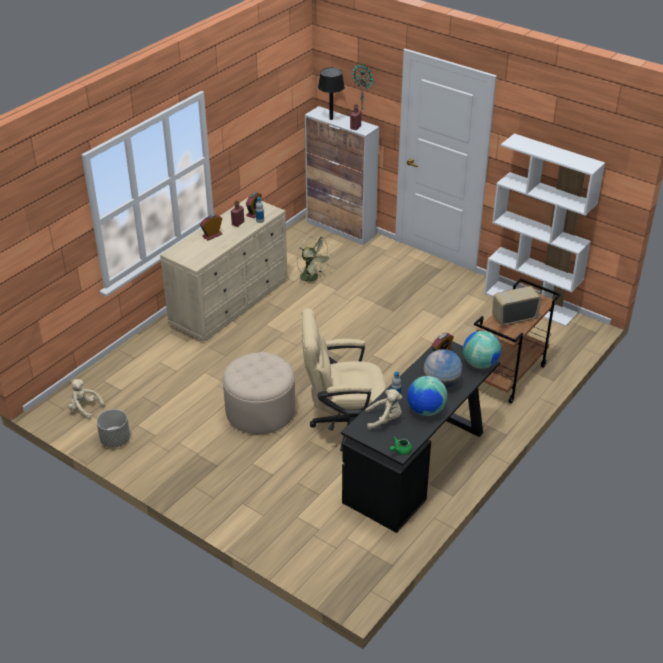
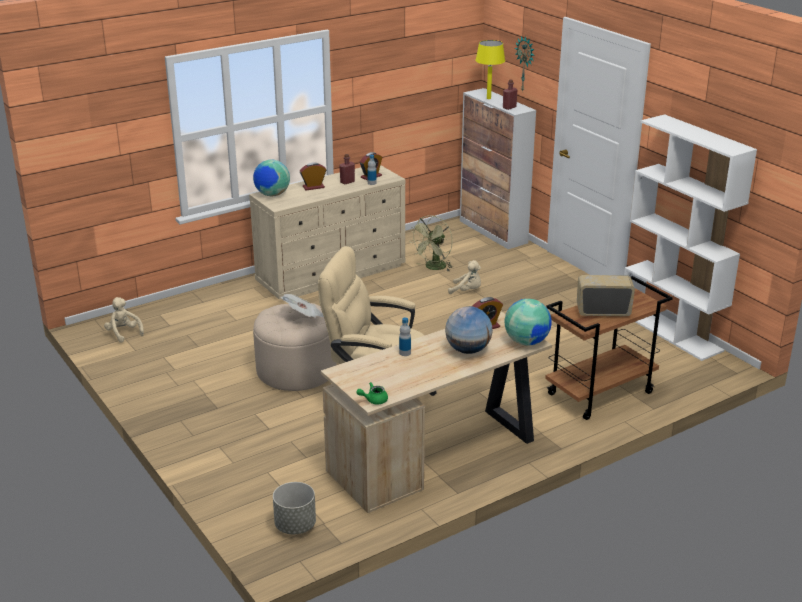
camera: 20 degrees right, 10 degrees down
grey planter [96,409,130,448] -> grey planter moved to [273,482,316,534]
green fan [297,235,330,286] -> green fan turned 60 degrees clockwise [411,215,453,272]
black table lamp [318,68,345,120] -> yellow table lamp [475,40,505,99]
black desk [341,341,500,533] -> beige desk [321,311,552,513]
beige plush toy [365,389,402,430] -> beige plush toy moved to [448,260,481,294]
globe [407,376,447,416] -> globe moved to [253,160,290,196]
none -> newspaper [281,294,324,318]

